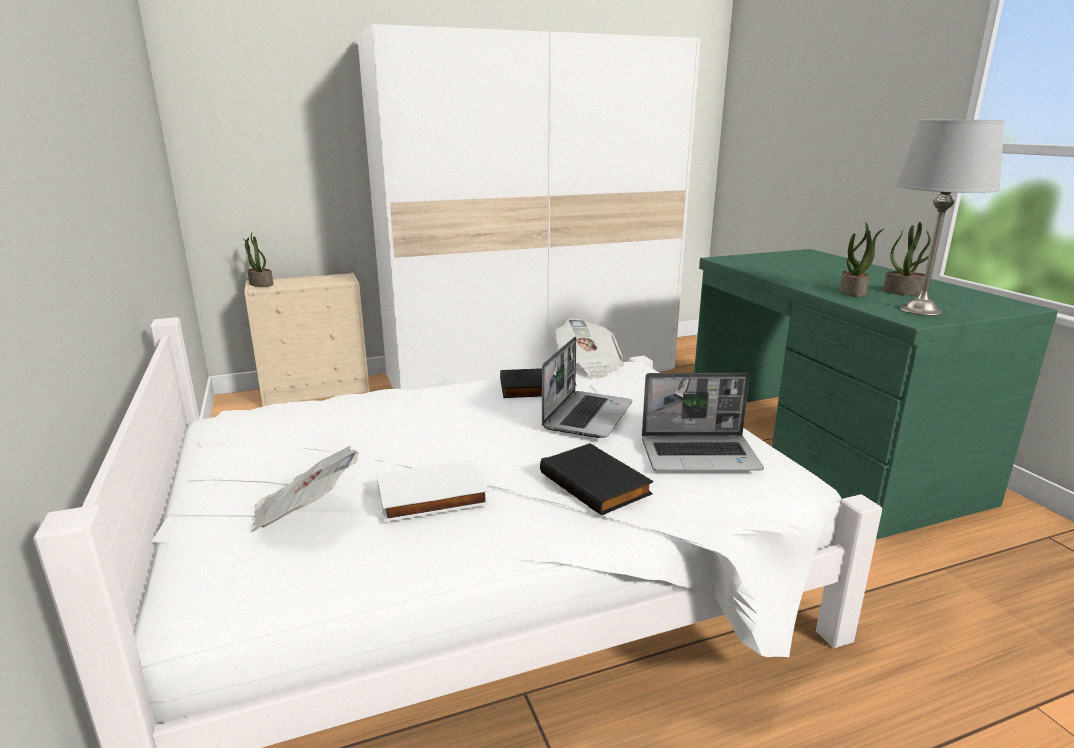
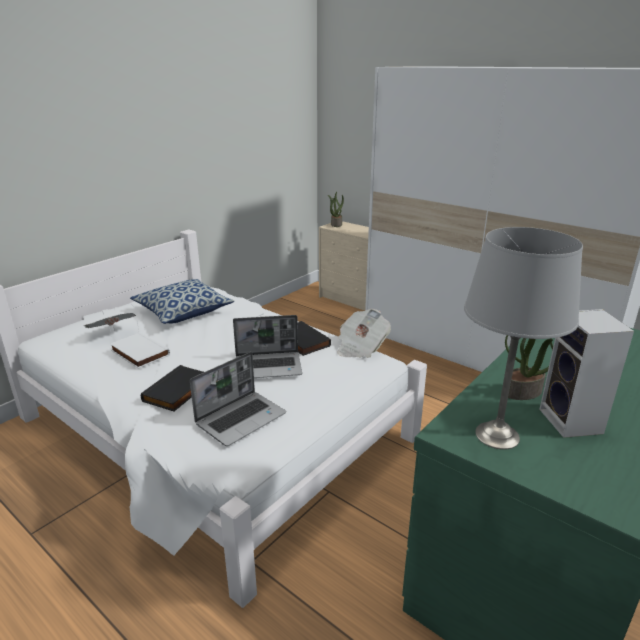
camera: 60 degrees right, 5 degrees up
laptop [642,373,764,471] -> laptop turned 105 degrees counterclockwise [190,352,286,446]
potted plant [883,222,931,296] -> speaker [539,309,634,438]
none -> pillow [130,279,234,324]

